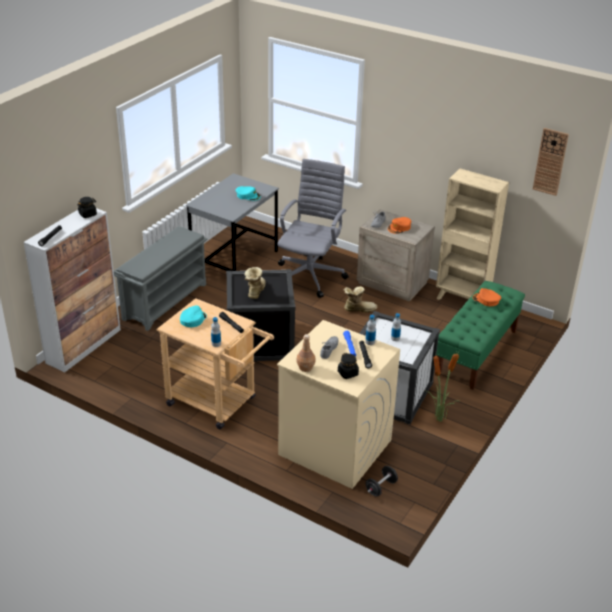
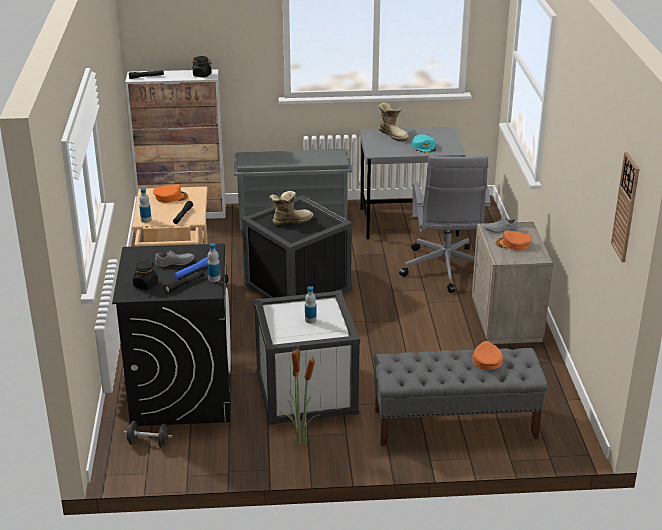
camera: 55 degrees right, 5 degrees down
turquoise cap [180,305,207,327] -> orange cap [153,184,189,203]
grey office chair [277,159,349,298] -> grey office chair turned 105 degrees clockwise [399,156,491,293]
beige washing machine [277,320,400,489] -> black washing machine [112,244,232,426]
brown bottle [296,334,315,372] -> none
boot [344,286,377,313] -> boot moved to [378,103,409,142]
green bench [435,281,525,390] -> grey bench [374,348,548,446]
beige bookcase [436,168,509,300] -> none

